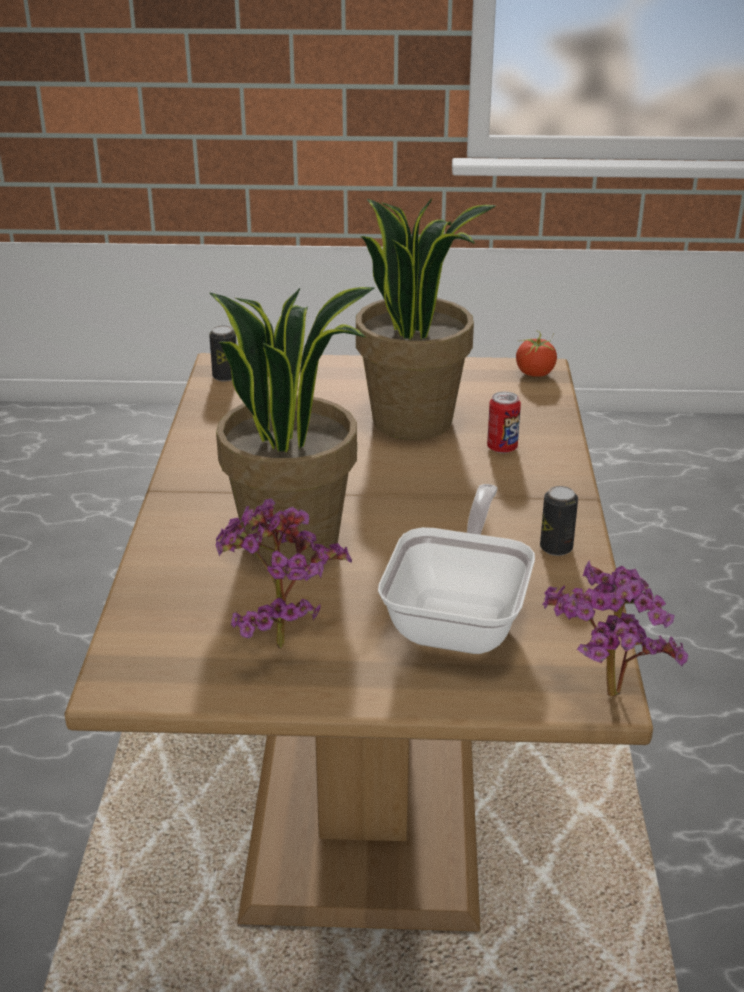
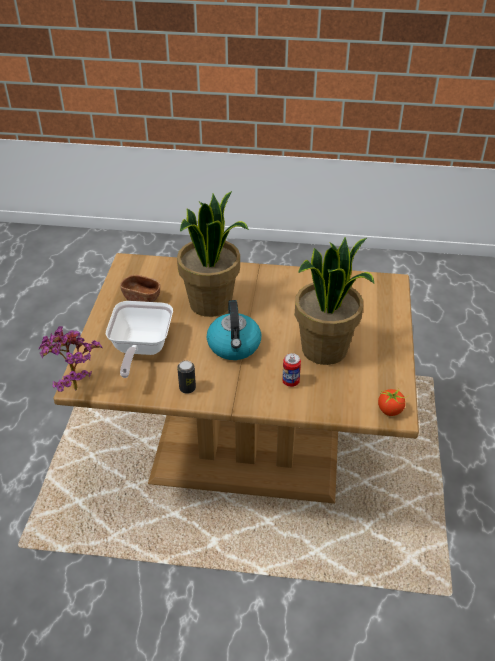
camera: 95 degrees right, 10 degrees up
can [209,325,236,382] -> none
potted plant [216,498,352,649] -> brown bowl [120,275,160,302]
frying pan [378,484,535,654] -> frying pan turned 75 degrees clockwise [106,301,173,378]
none -> kettle [207,300,261,360]

